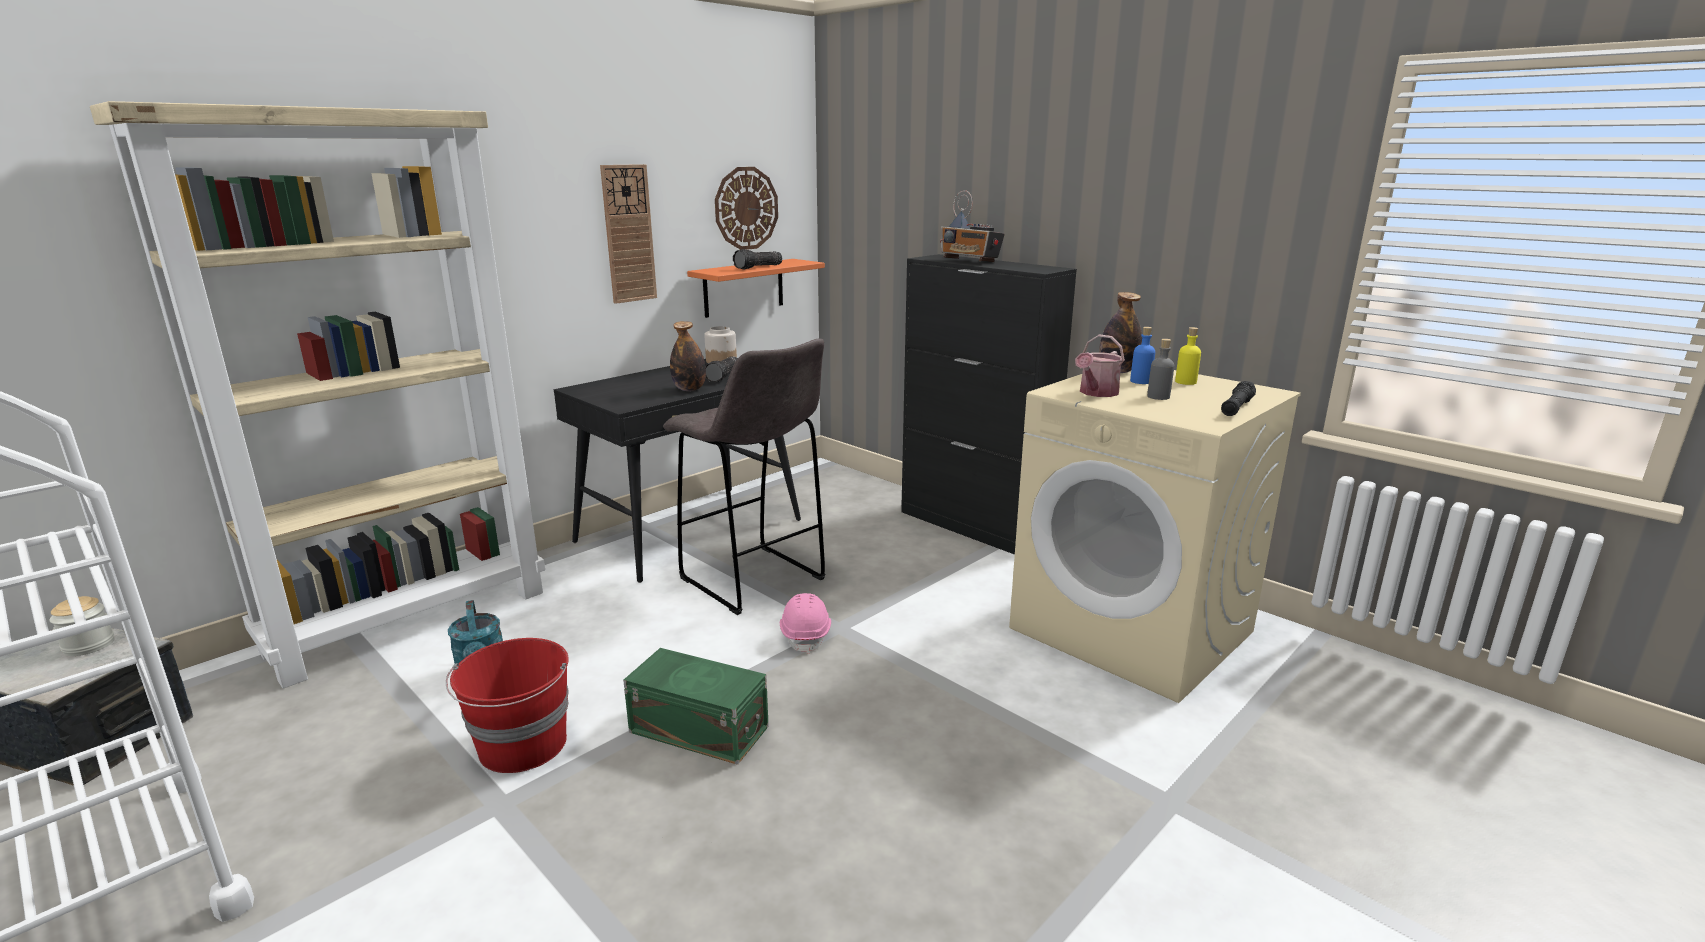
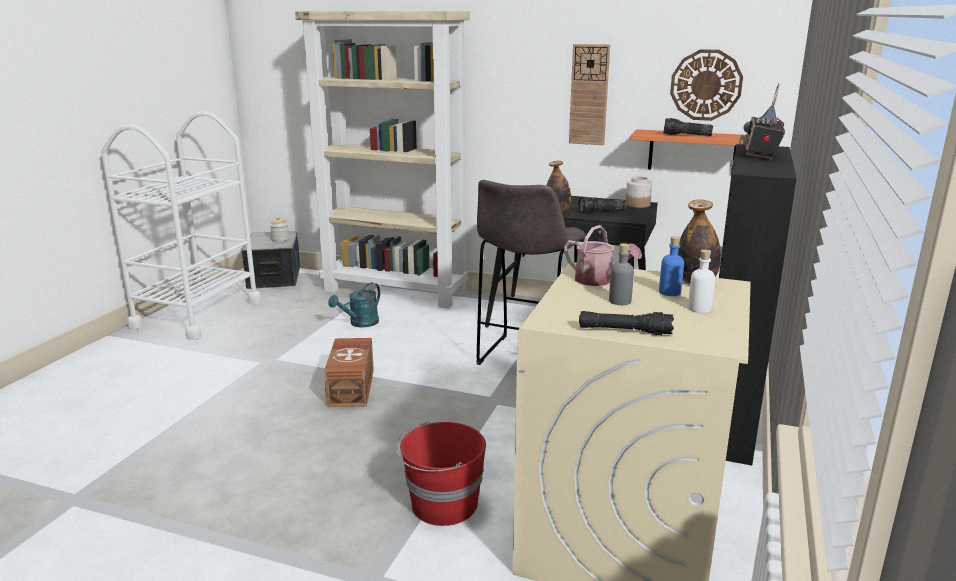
camera: 65 degrees right, 0 degrees up
red bucket [446,638,569,773] -> red bucket moved to [396,421,486,526]
green storage box [623,648,769,765] -> brown storage box [324,338,374,407]
pink hard hat [780,593,831,654] -> none
watering can [1075,334,1125,397] -> watering can turned 150 degrees counterclockwise [564,225,642,286]
yellow bottle [1175,327,1201,385] -> white bottle [688,249,715,313]

